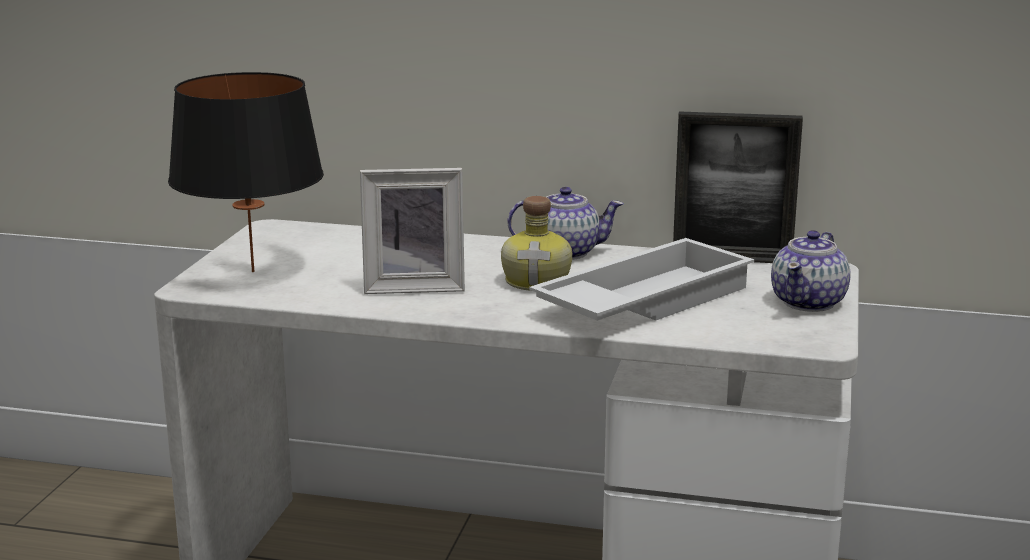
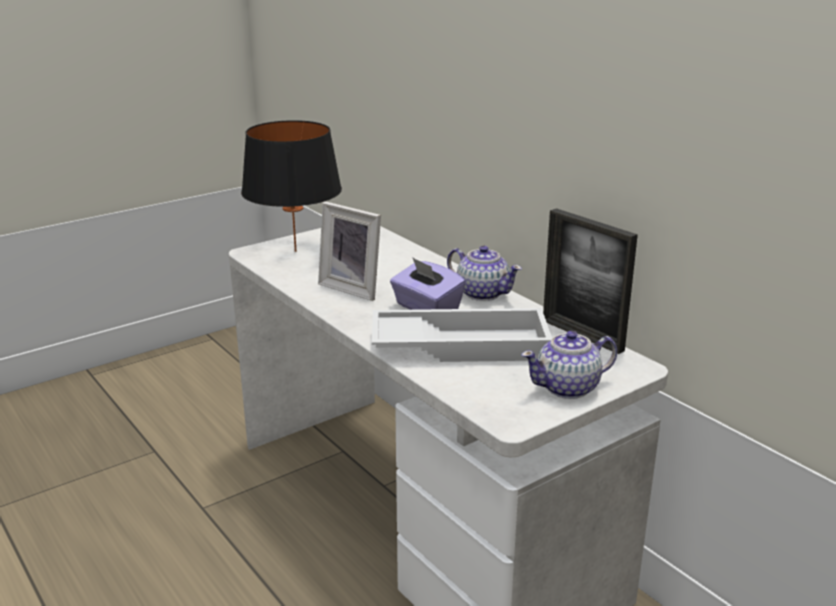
camera: 40 degrees right, 5 degrees up
bottle [501,196,572,291] -> purple tissue box [390,257,466,310]

